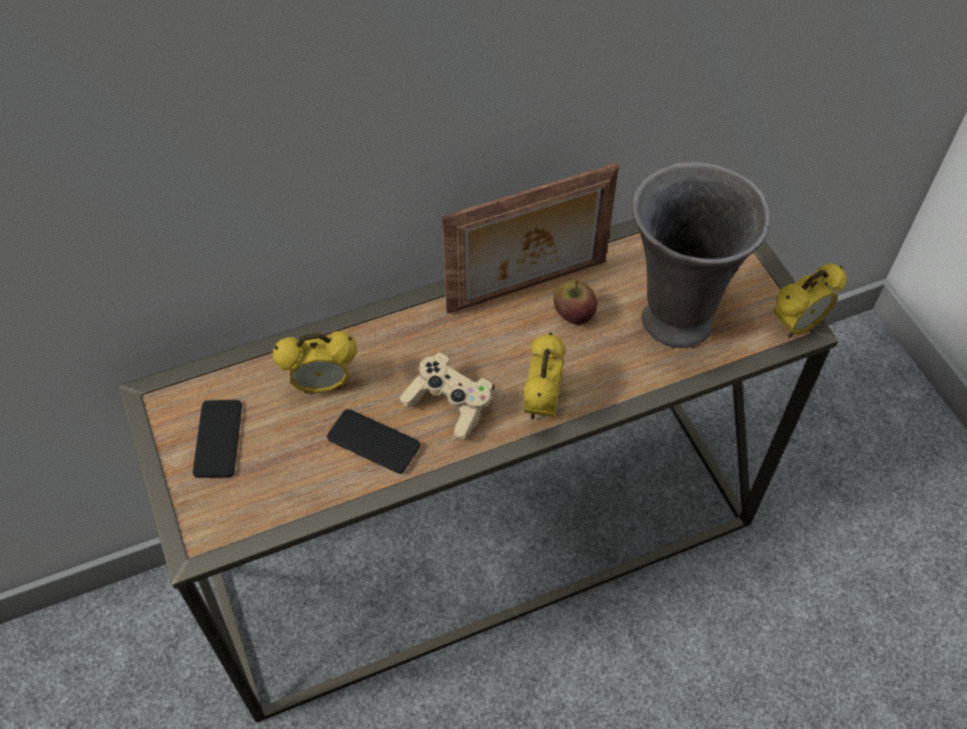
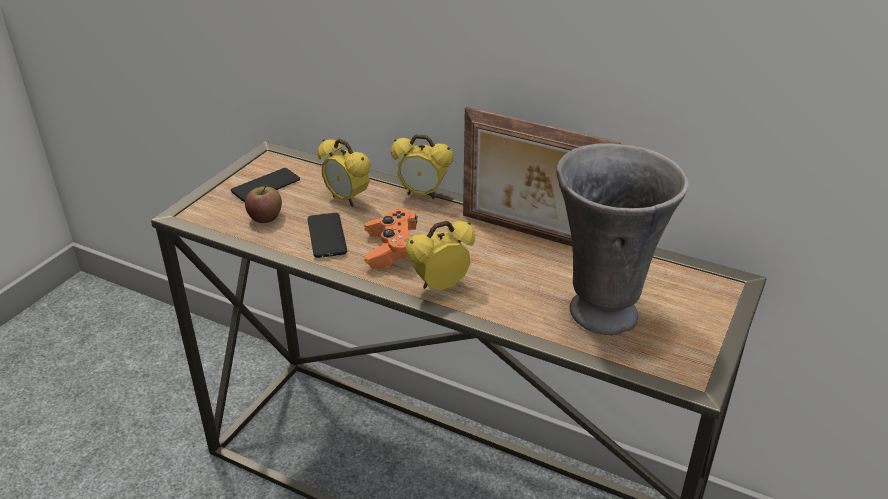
camera: 50 degrees right, 20 degrees down
beige game controller [399,353,494,440] -> orange game controller [364,208,418,269]
apple [554,280,598,325] -> apple moved to [245,184,282,223]
alarm clock [774,264,847,338] -> alarm clock moved to [391,134,453,199]

